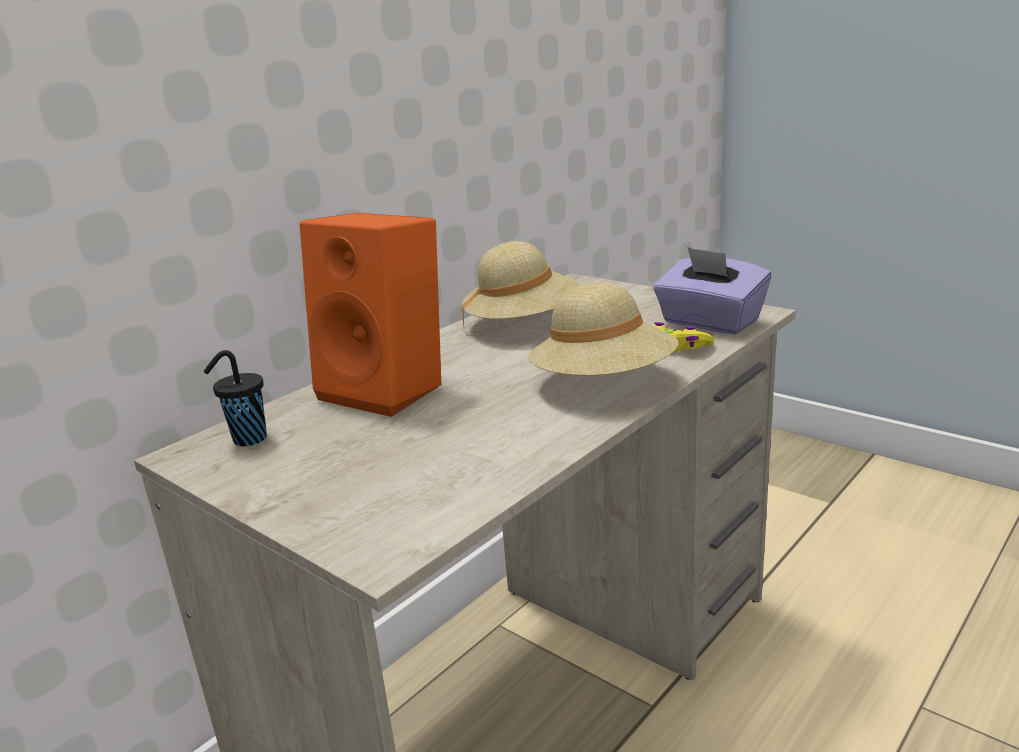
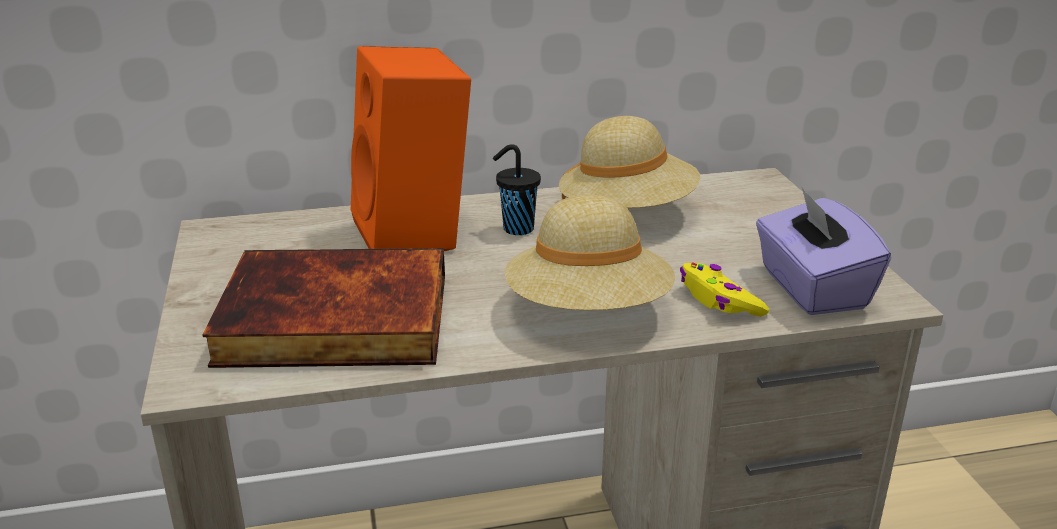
camera: 35 degrees right, 5 degrees up
black cup [204,350,267,446] -> black cup moved to [493,144,541,235]
none -> book [203,248,445,368]

